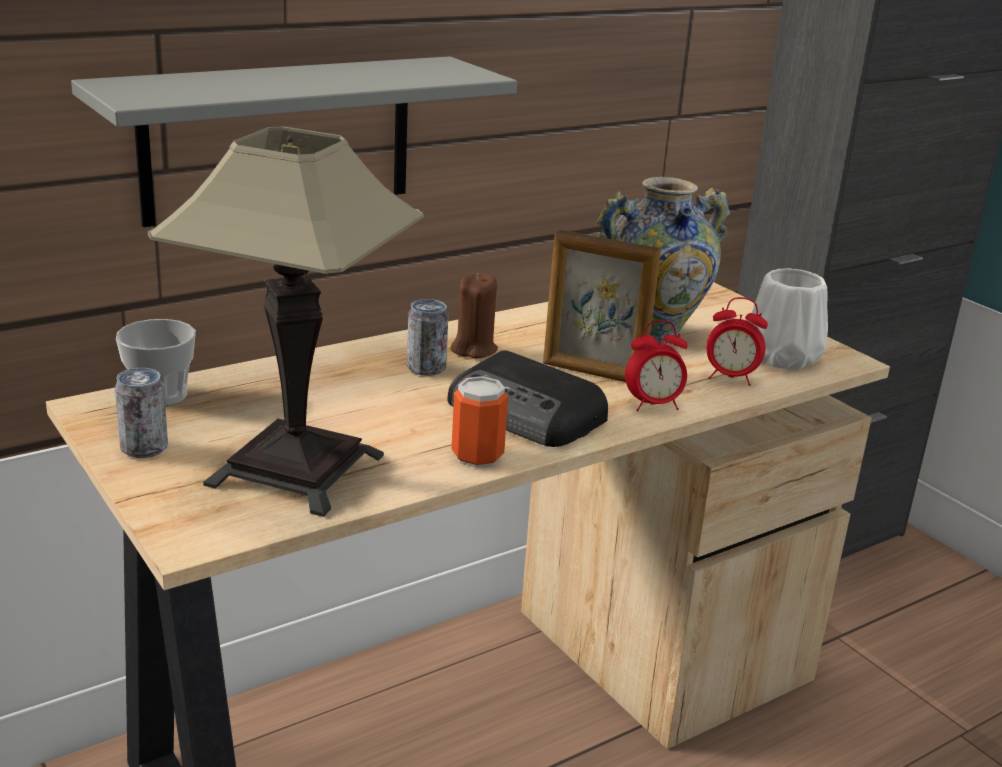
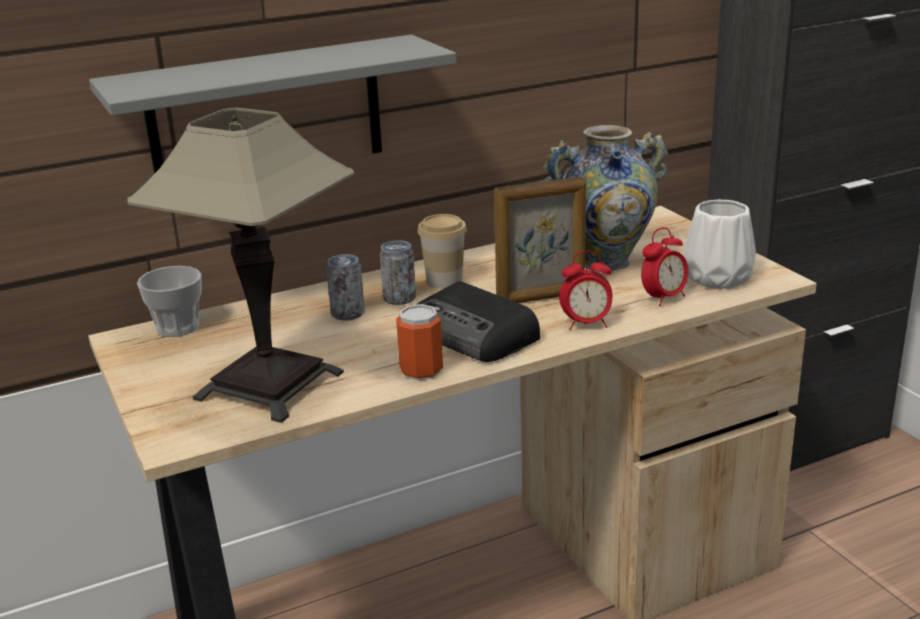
camera: 10 degrees right, 0 degrees up
can [115,368,168,458] -> can moved to [326,254,365,321]
brown candle [450,273,498,358] -> cup [417,214,467,289]
picture frame [543,230,661,382] -> picture frame turned 45 degrees counterclockwise [494,177,586,303]
alarm clock [706,297,768,386] -> alarm clock turned 60 degrees counterclockwise [641,227,688,306]

